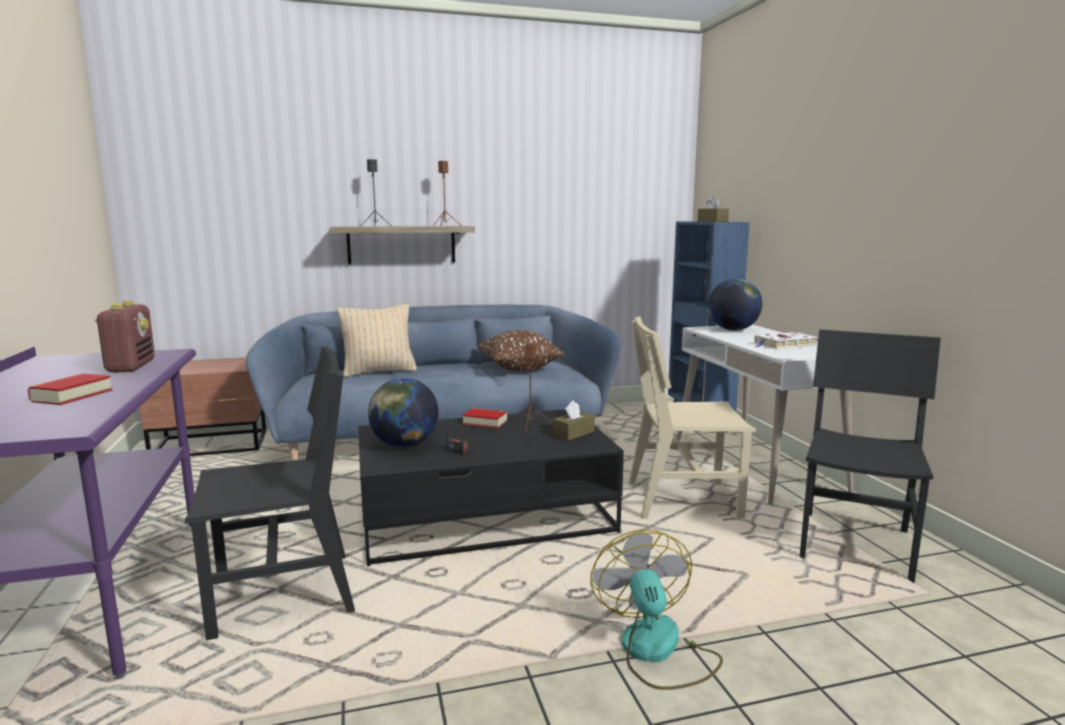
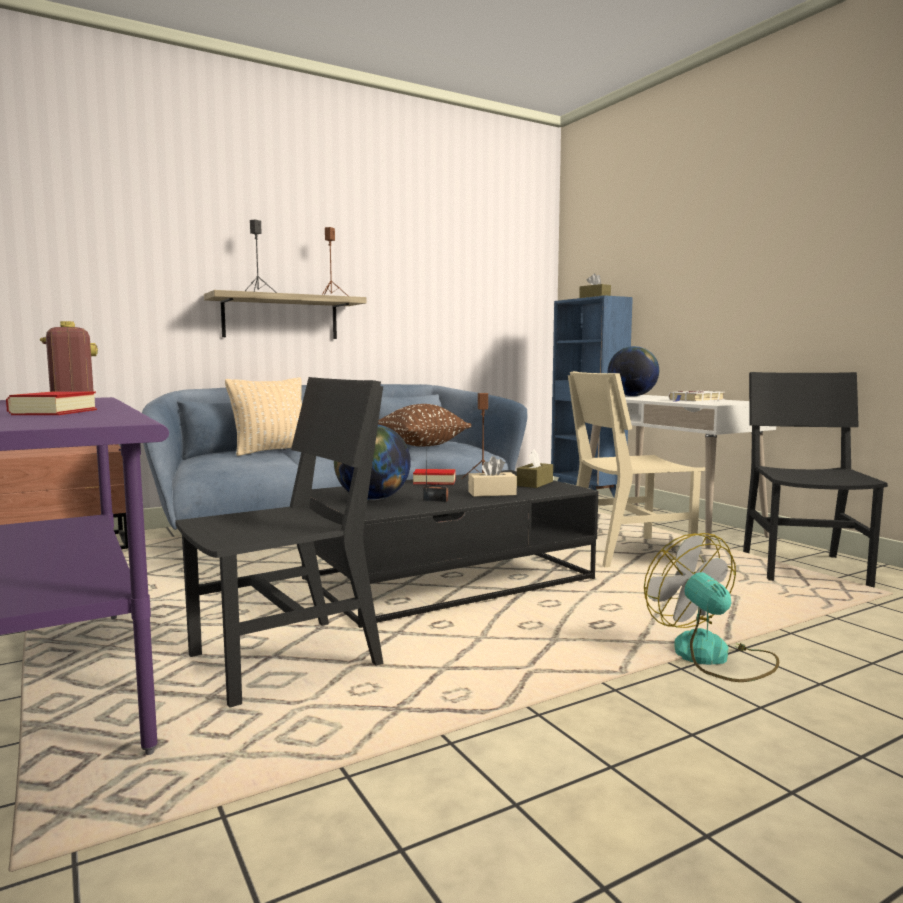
camera: 15 degrees left, 5 degrees down
none -> beige tissue box [468,456,517,497]

